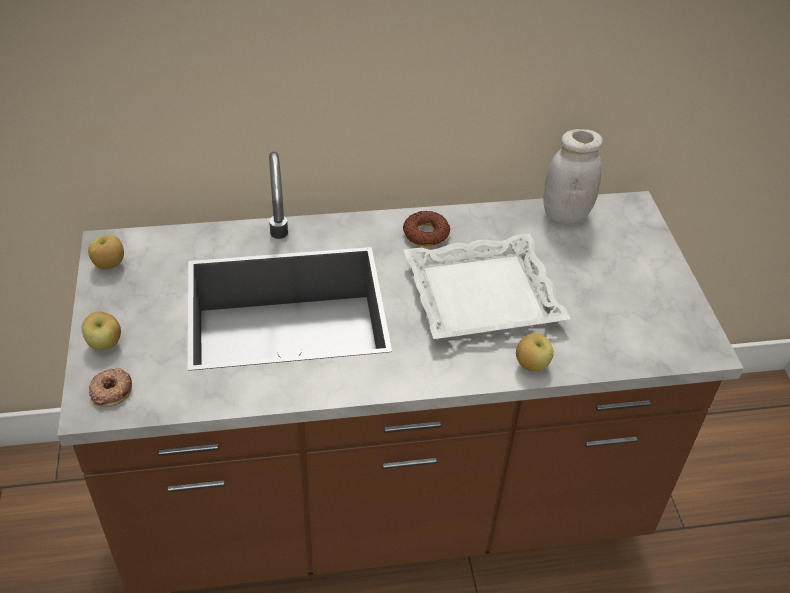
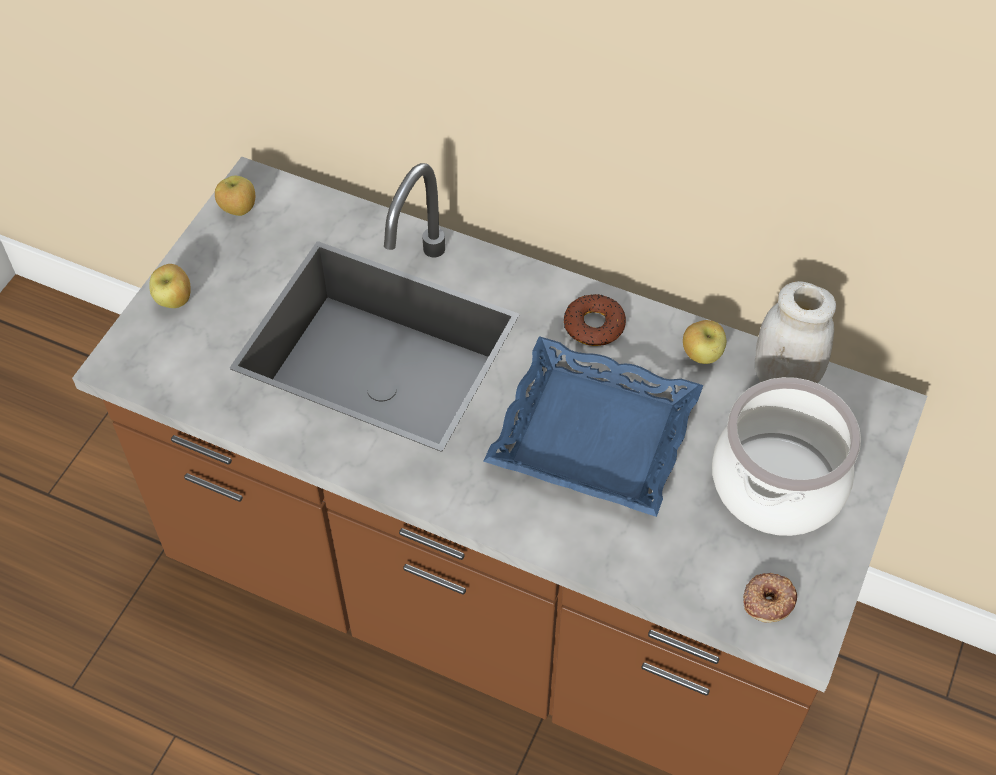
camera: 35 degrees right, 10 degrees up
donut [89,368,132,407] -> donut moved to [743,573,797,623]
white tray [403,234,571,339] -> blue tray [483,336,703,517]
apple [516,333,554,371] -> apple moved to [683,320,726,364]
none -> cooking pot [712,377,861,536]

